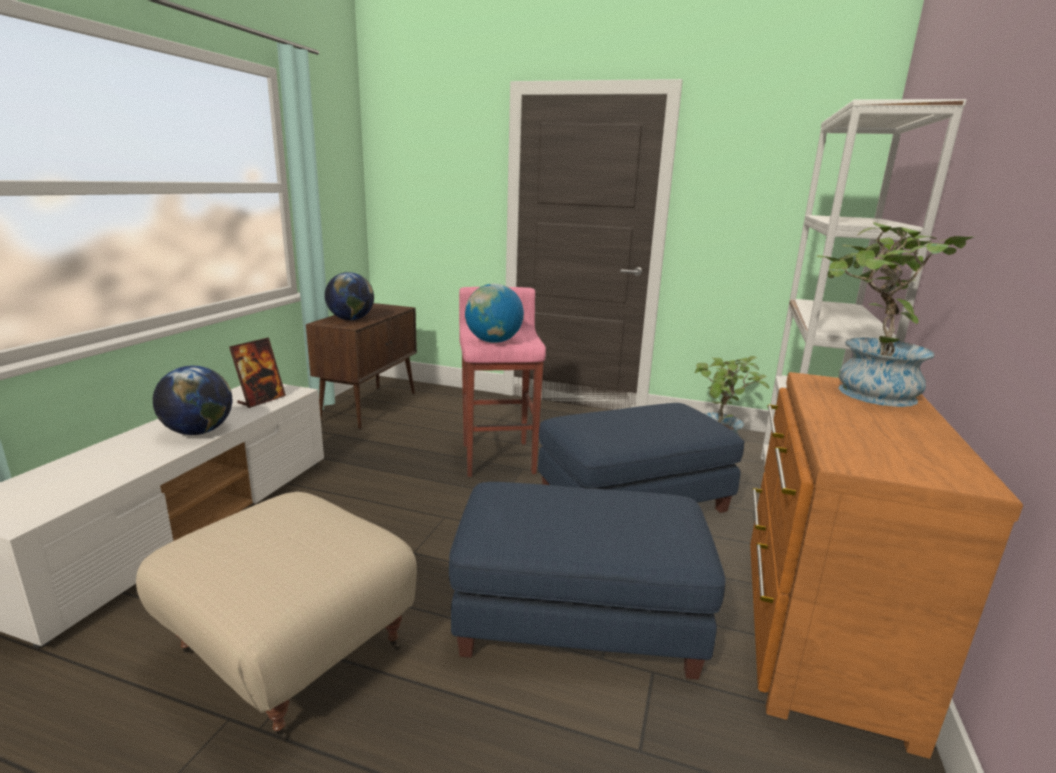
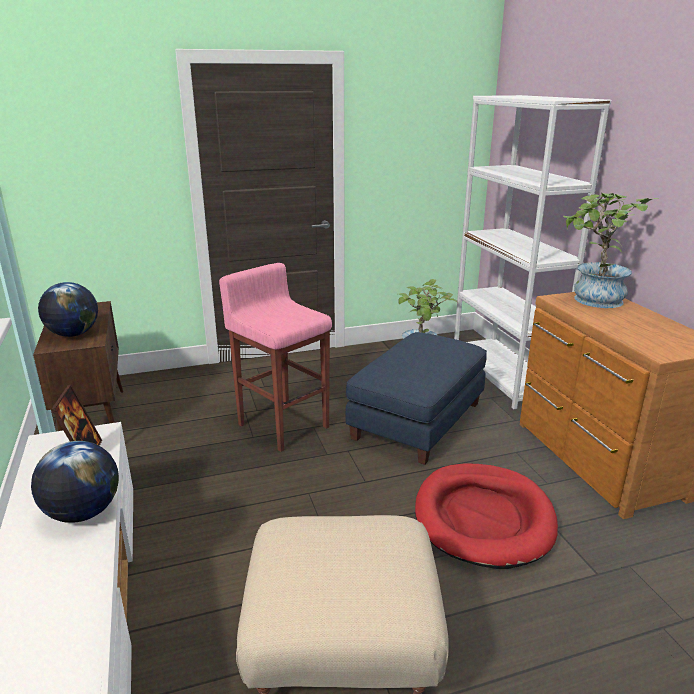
camera: 35 degrees left, 5 degrees up
blue ottoman [449,482,726,680] -> red dog bed [415,463,558,569]
globe [465,284,524,343] -> none

